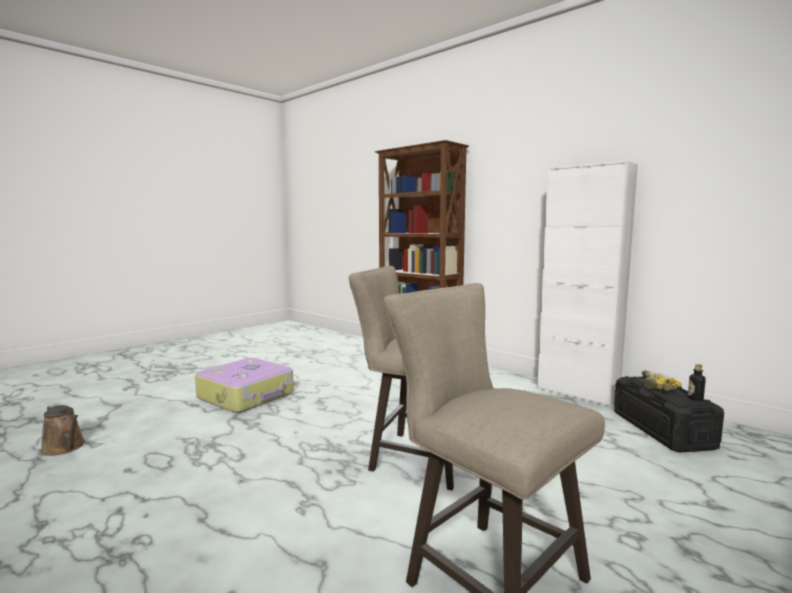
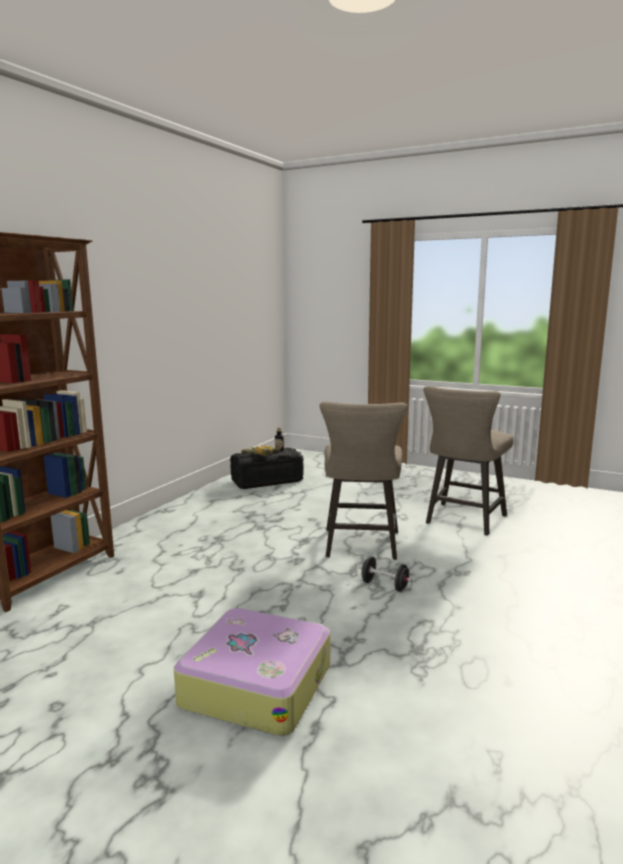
camera: 105 degrees left, 5 degrees up
brown watering can [40,404,85,456] -> none
white cabinet [537,161,638,407] -> none
none -> black dumbbell [359,556,412,592]

